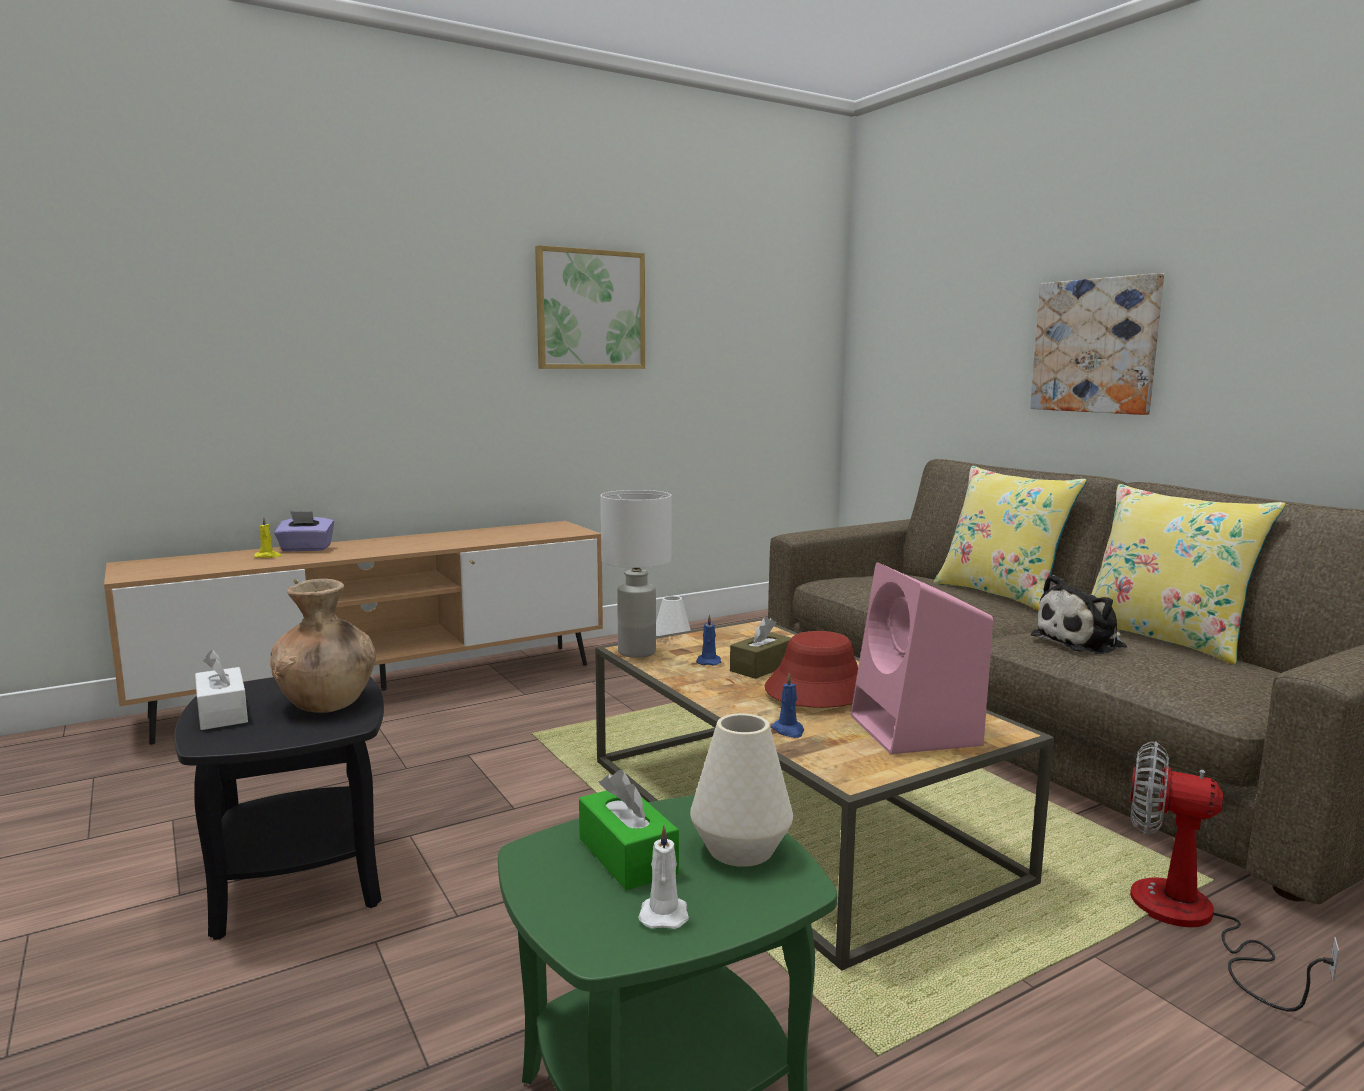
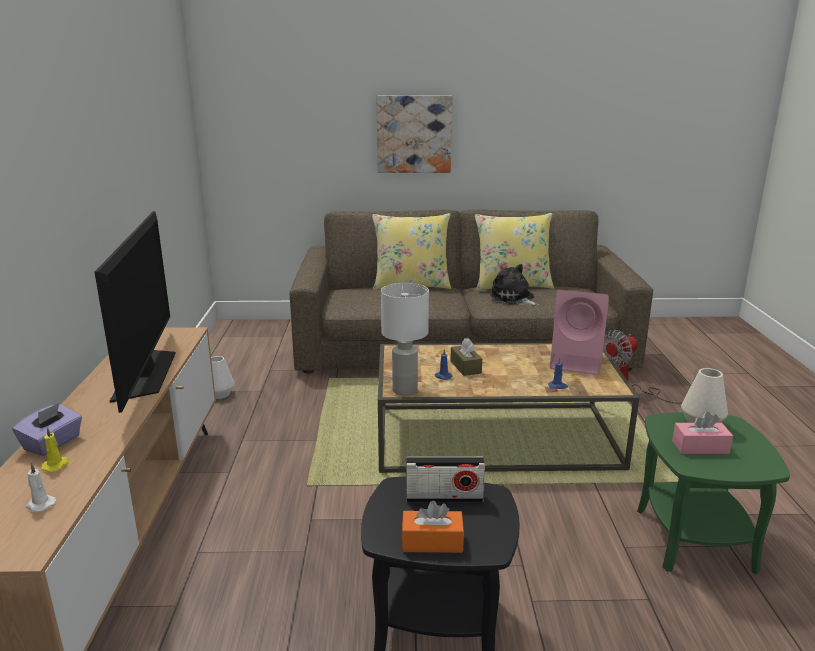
camera: 60 degrees left, 10 degrees up
white tissue box [195,650,248,730] -> orange tissue box [402,501,464,553]
brown vase [270,579,376,713] -> radio [406,457,485,502]
picture [535,245,645,369] -> none
green tissue box [579,770,679,891] -> pink tissue box [672,412,733,454]
white candle [638,825,689,929] -> white candle moved to [26,463,56,512]
red hat [764,631,858,708] -> none
plush toy [1031,575,1127,654] -> plush toy turned 135 degrees clockwise [490,264,539,306]
none -> television [95,211,176,413]

